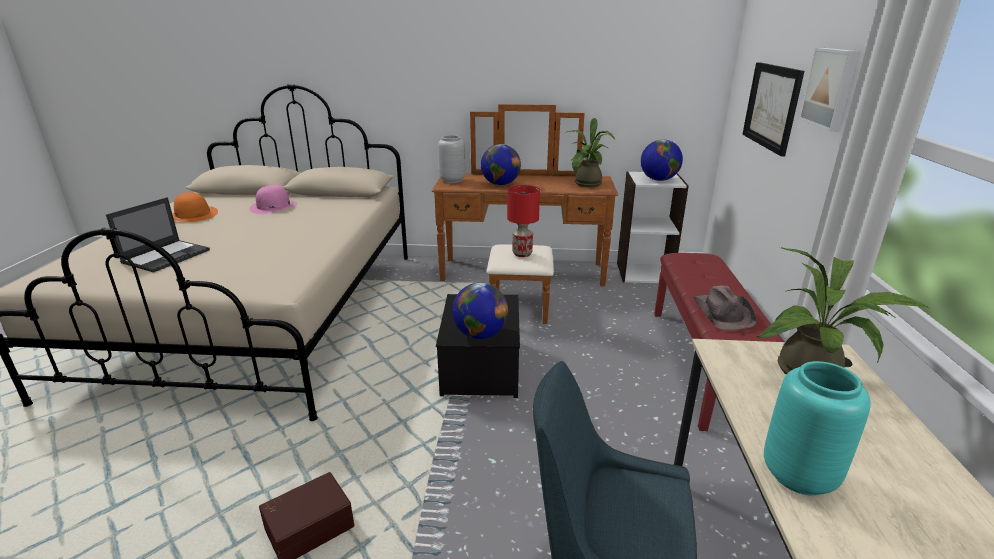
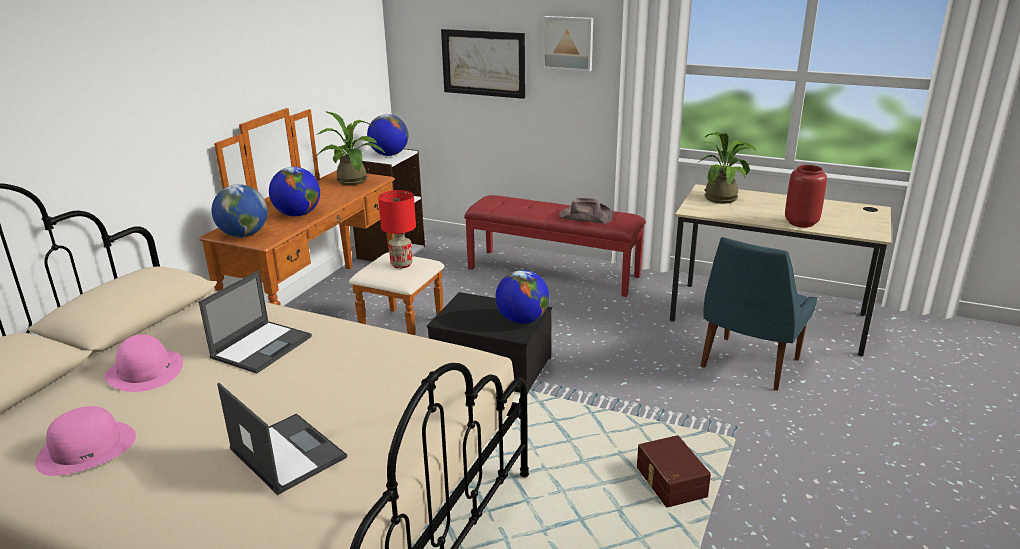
camera: 70 degrees left, 0 degrees up
orange hat [172,192,218,222] -> pink hat [35,406,136,476]
grey vase [438,135,465,183] -> globe [212,184,268,237]
turquoise vase [764,361,871,495] -> red vase [785,165,827,228]
none -> laptop [199,270,312,373]

